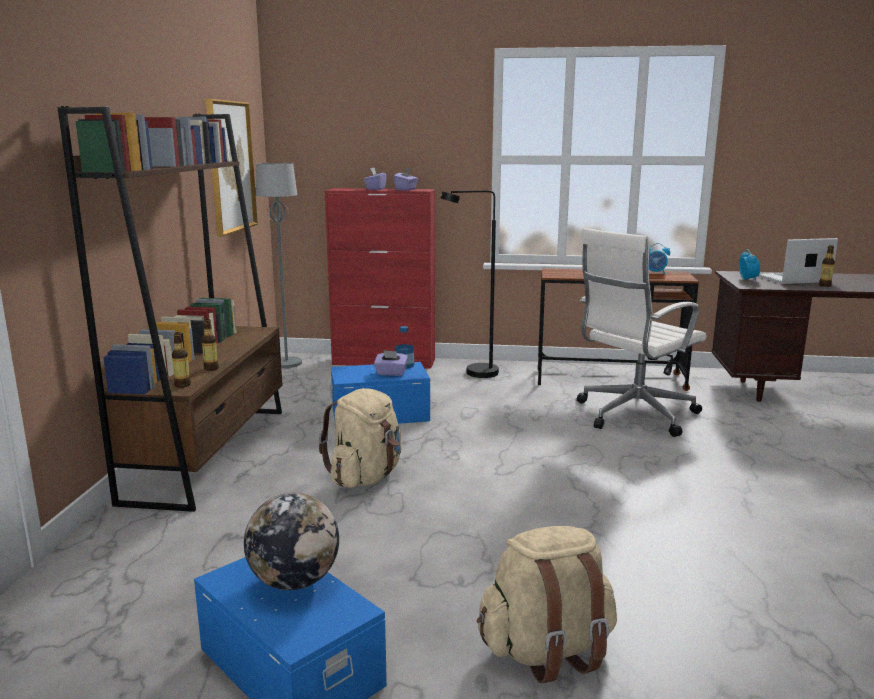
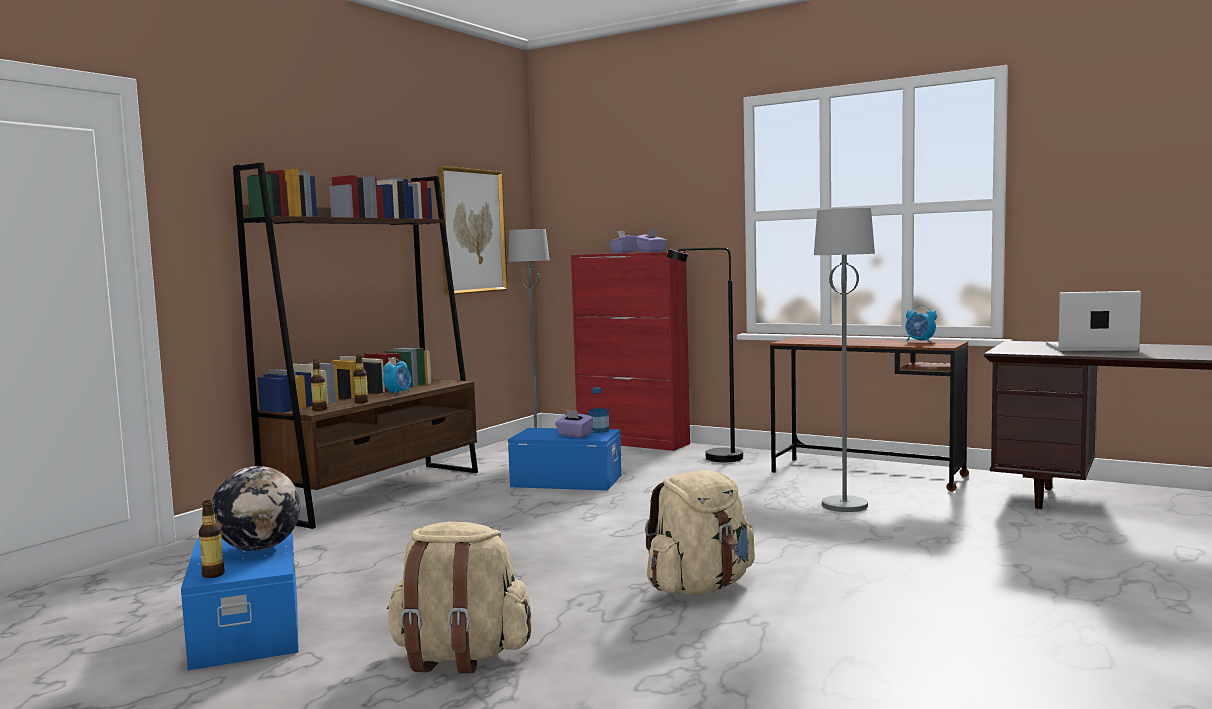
camera: 25 degrees right, 10 degrees down
beige backpack [319,388,401,488] -> beige backpack moved to [645,470,755,595]
white office chair [577,228,707,437] -> grey floor lamp [814,208,875,512]
alarm clock [739,249,760,282] -> alarm clock moved to [383,357,411,395]
bottle [819,245,835,287] -> bottle moved to [199,500,225,578]

